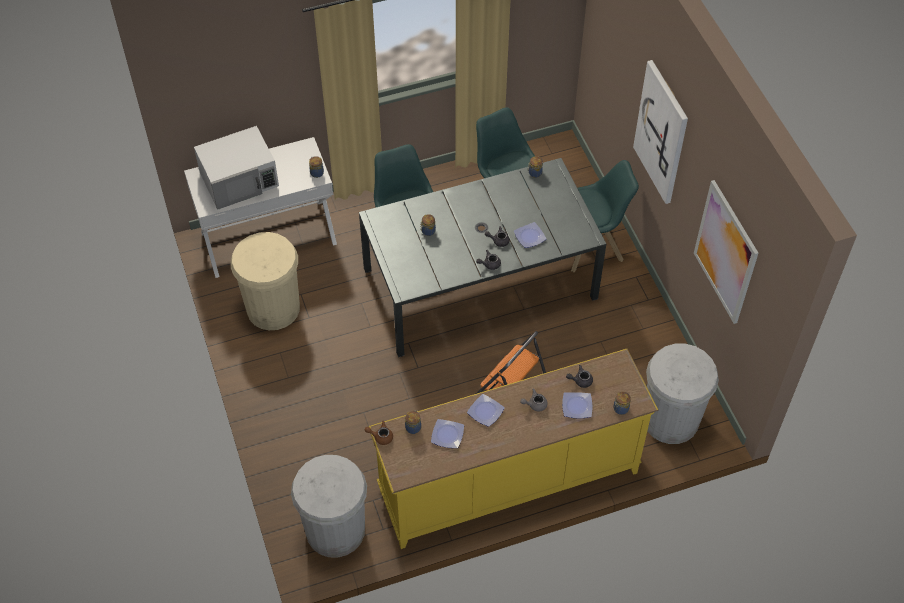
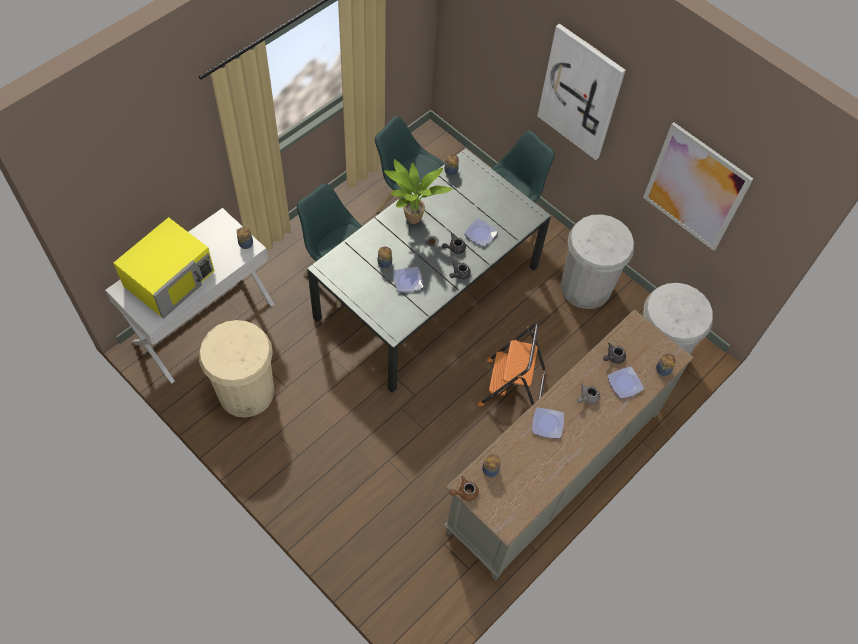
camera: 30 degrees left, 5 degrees up
white microwave [194,126,279,210] -> yellow microwave [113,217,215,319]
white trash can [291,455,367,558] -> white trash can moved to [560,214,634,309]
yellow cabinet [368,349,659,549] -> grey cabinet [444,309,694,581]
plate [431,419,464,448] -> plate moved to [393,267,423,292]
none -> potted plant [384,159,453,224]

